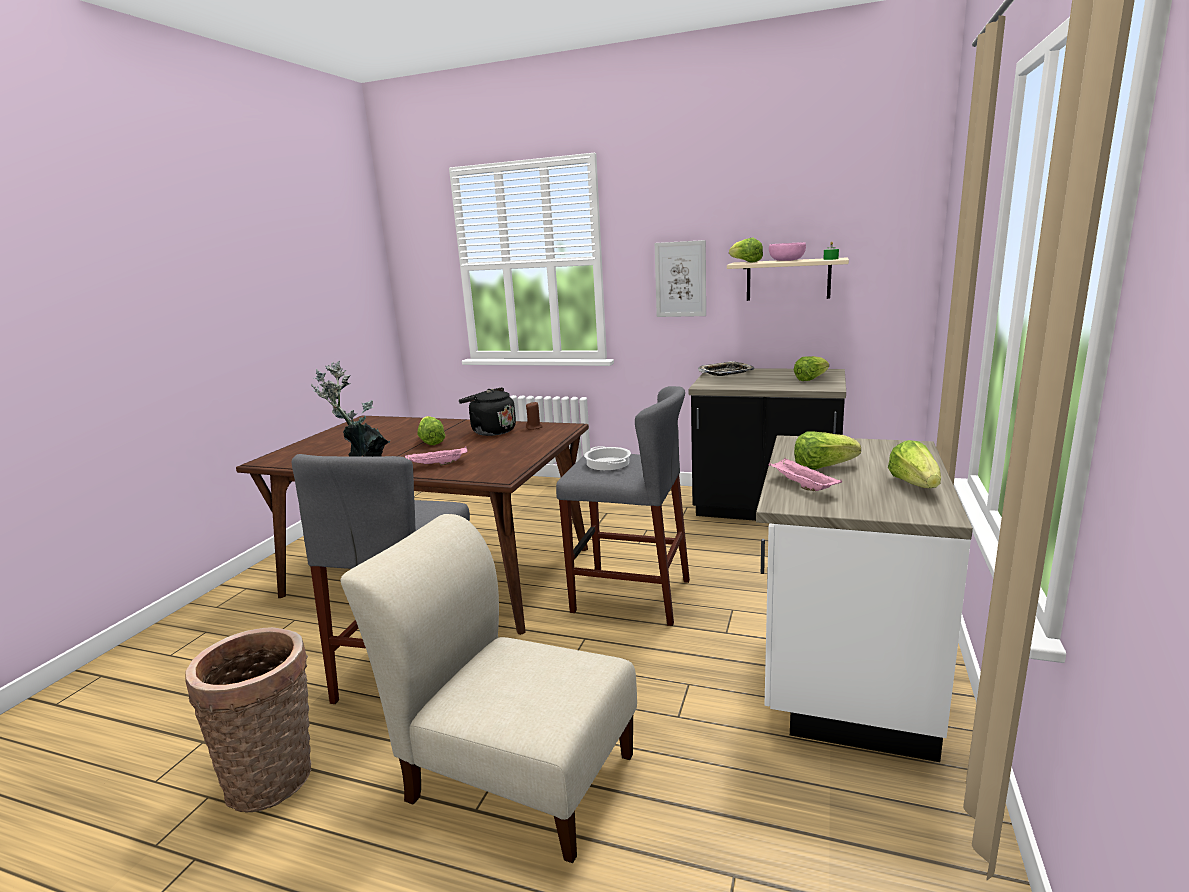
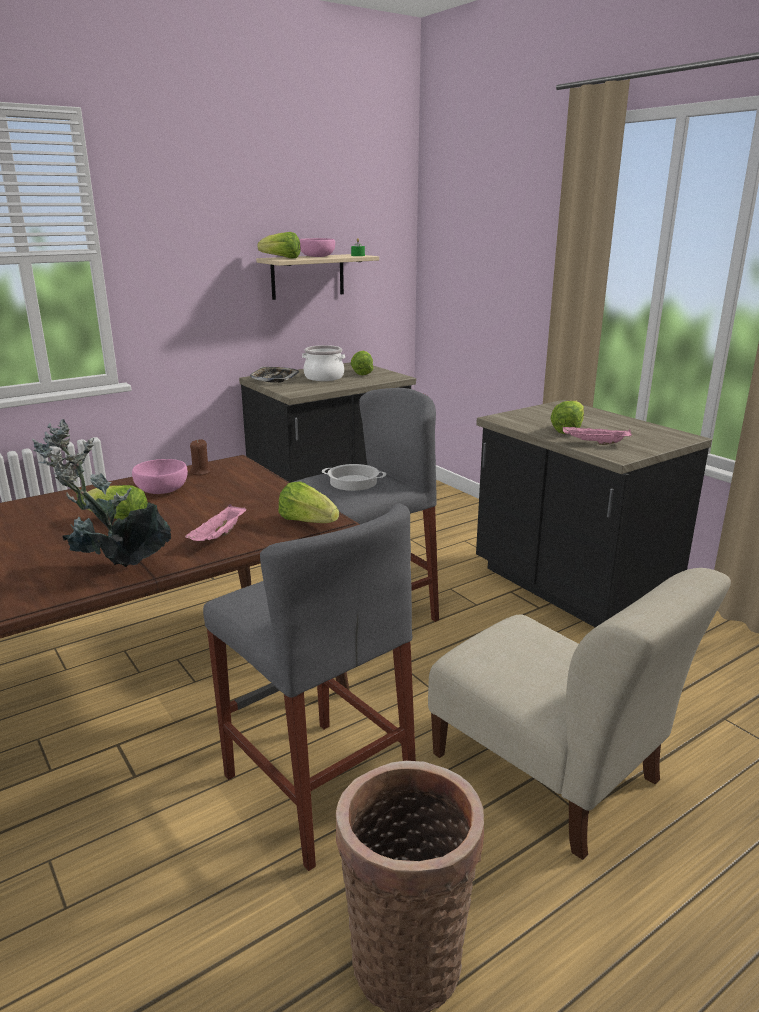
camera: 55 degrees left, 5 degrees up
beige chair [341,514,637,863] -> beige chair turned 105 degrees counterclockwise [428,568,731,860]
black kettle [459,387,516,436] -> pink bowl [132,459,188,494]
picture [655,240,706,317] -> none
white counter [756,435,973,762] -> black counter [476,400,712,627]
lettuce [888,440,941,488] -> lettuce moved to [278,481,339,523]
none -> cooking pot [302,345,345,381]

